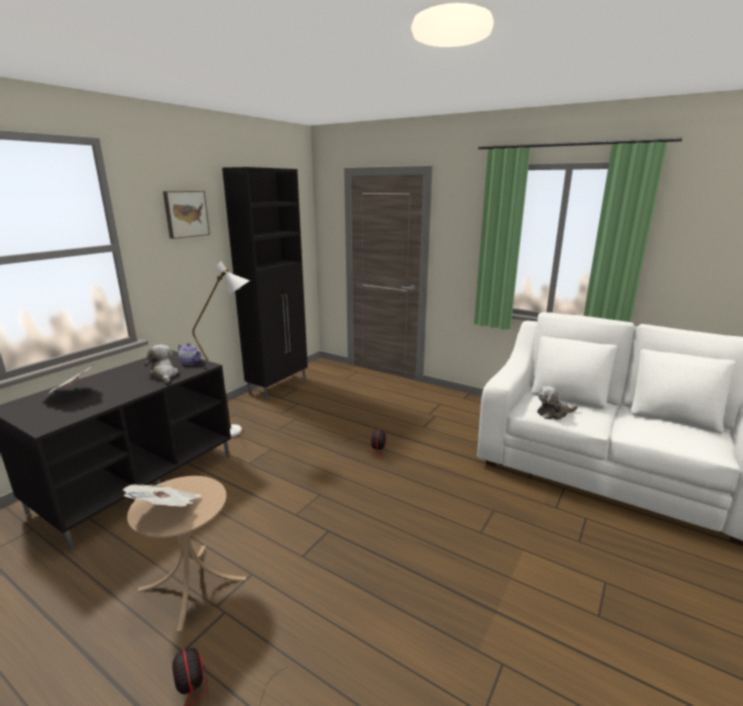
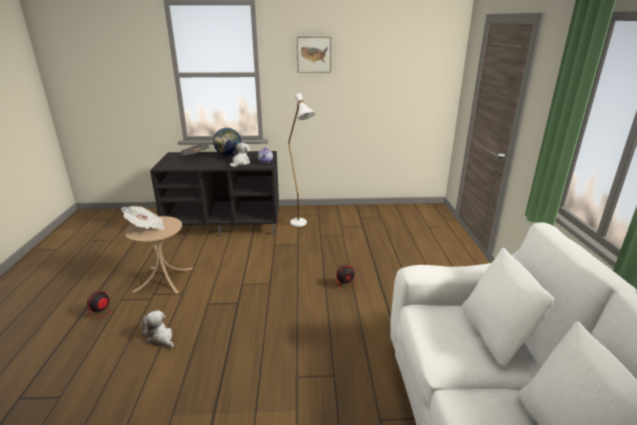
camera: 55 degrees right, 5 degrees up
black cabinet [222,167,308,400] -> none
plush toy [537,386,578,420] -> plush toy moved to [142,310,174,348]
none -> globe [213,128,242,156]

